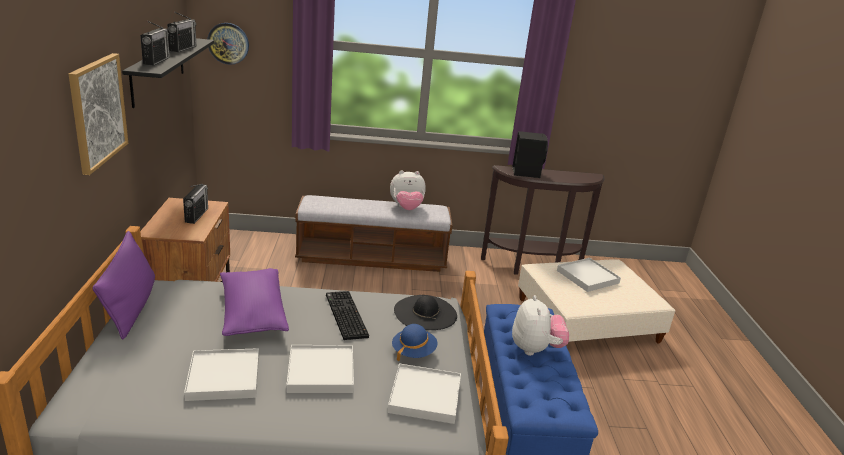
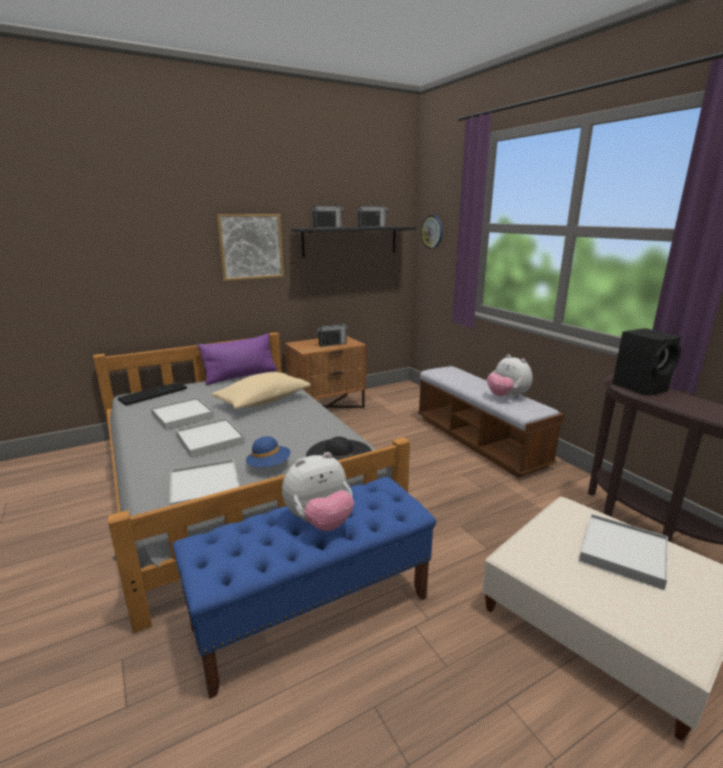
camera: 65 degrees right, 5 degrees down
purple pillow [220,268,289,336] -> beige pillow [212,372,311,409]
keyboard [326,291,369,340] -> keyboard moved to [118,382,187,406]

